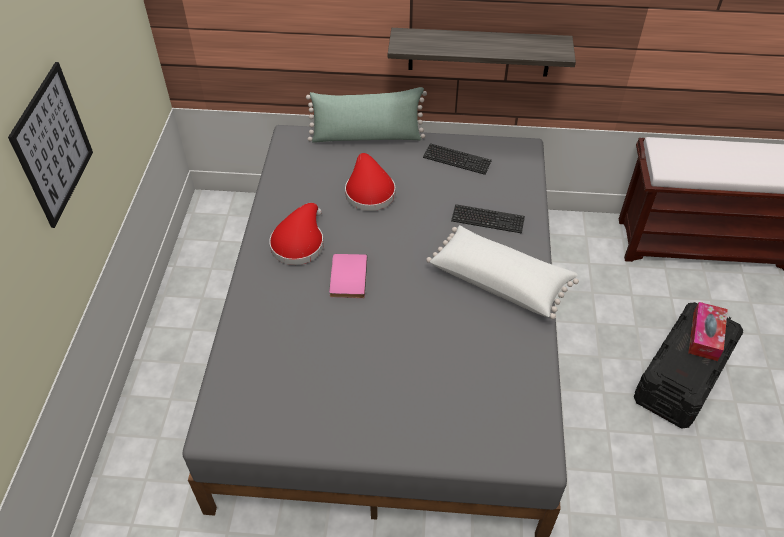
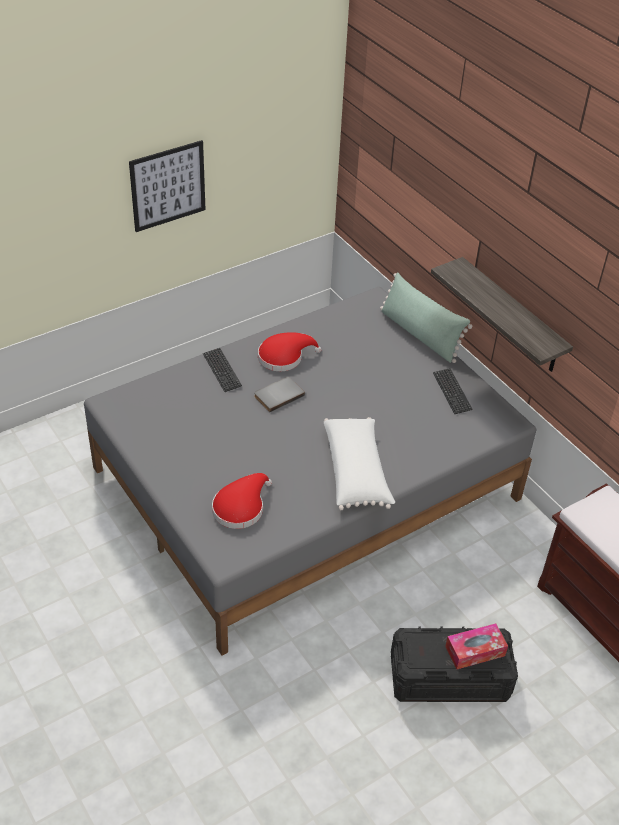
camera: 50 degrees right, 5 degrees down
pink book [329,254,367,298] -> grey book [254,377,305,412]
red hat [345,153,395,211] -> red hat moved to [212,473,272,529]
keyboard [451,204,525,233] -> keyboard moved to [203,348,242,392]

